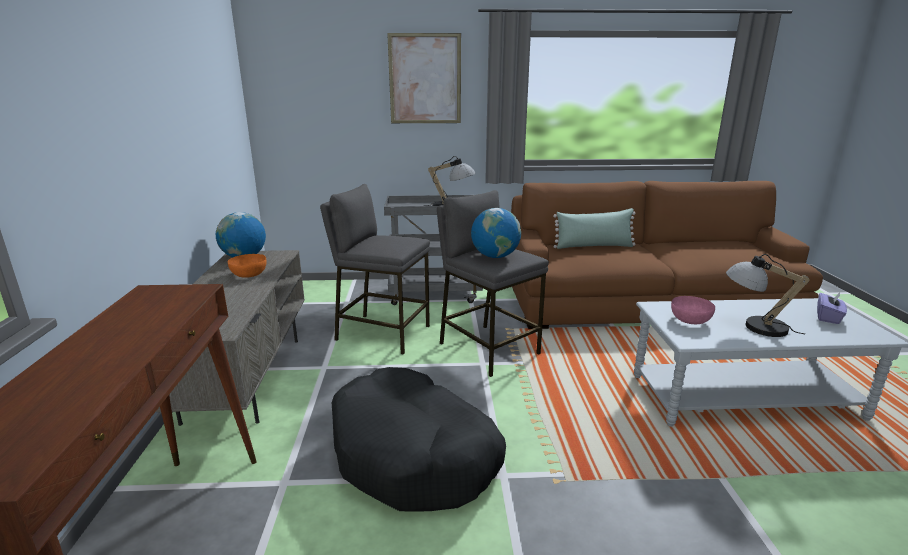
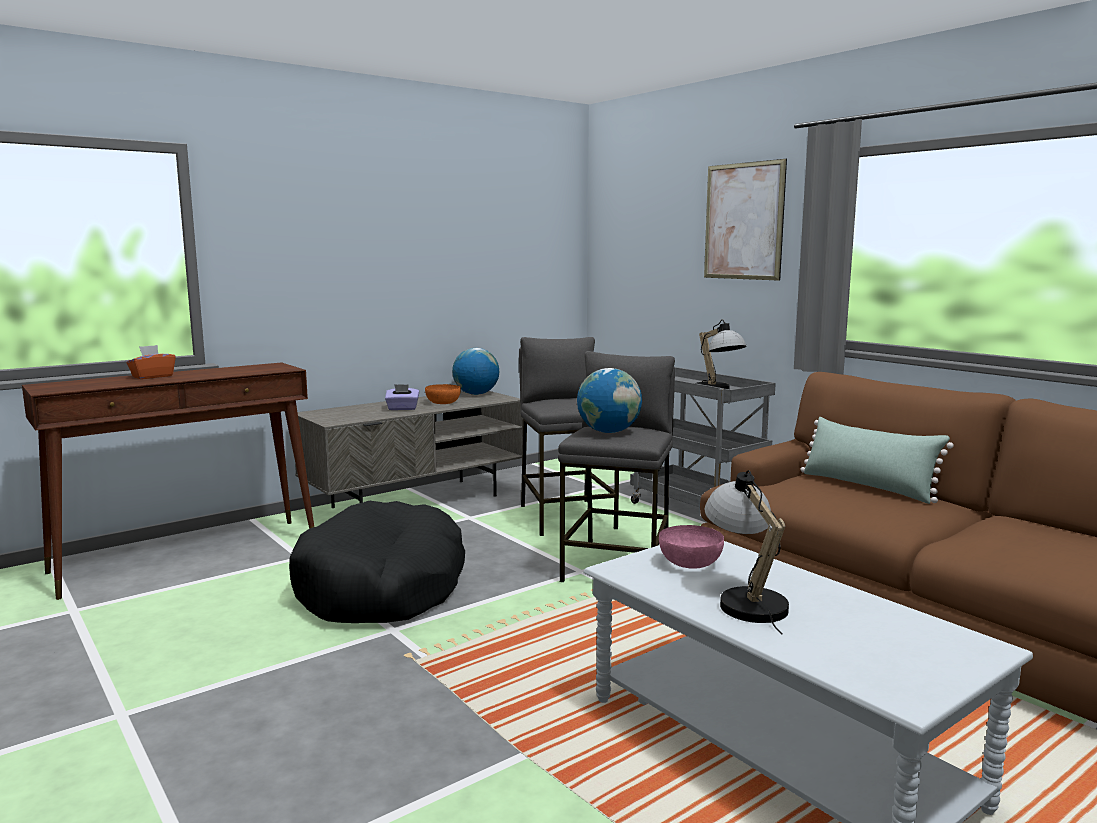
camera: 55 degrees right, 10 degrees down
purple tissue box [817,292,847,324] -> purple tissue box moved to [385,384,419,410]
none -> orange tissue box [127,345,176,379]

